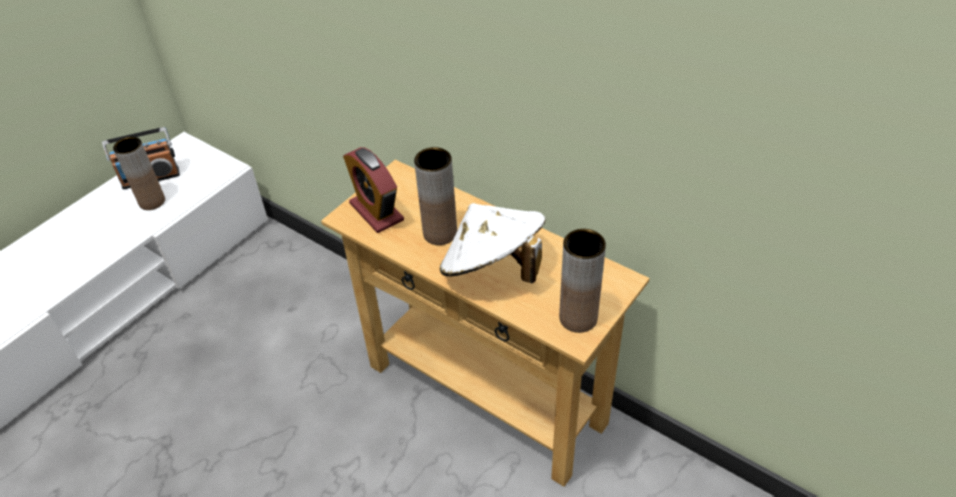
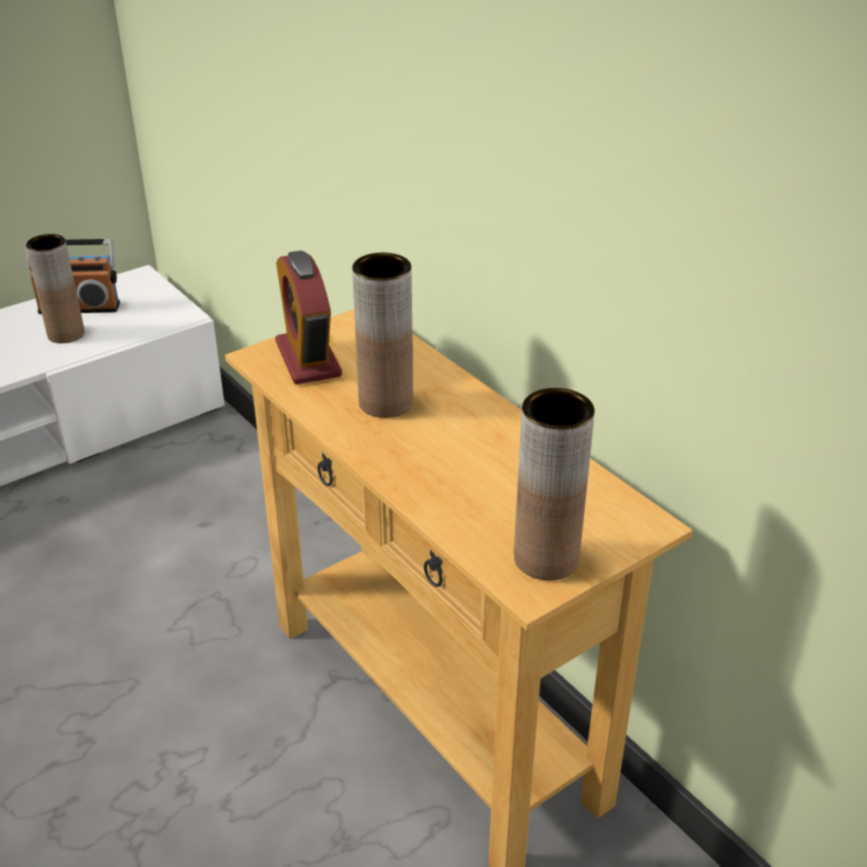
camera: 15 degrees right, 10 degrees down
white hat [440,203,546,284] -> none

